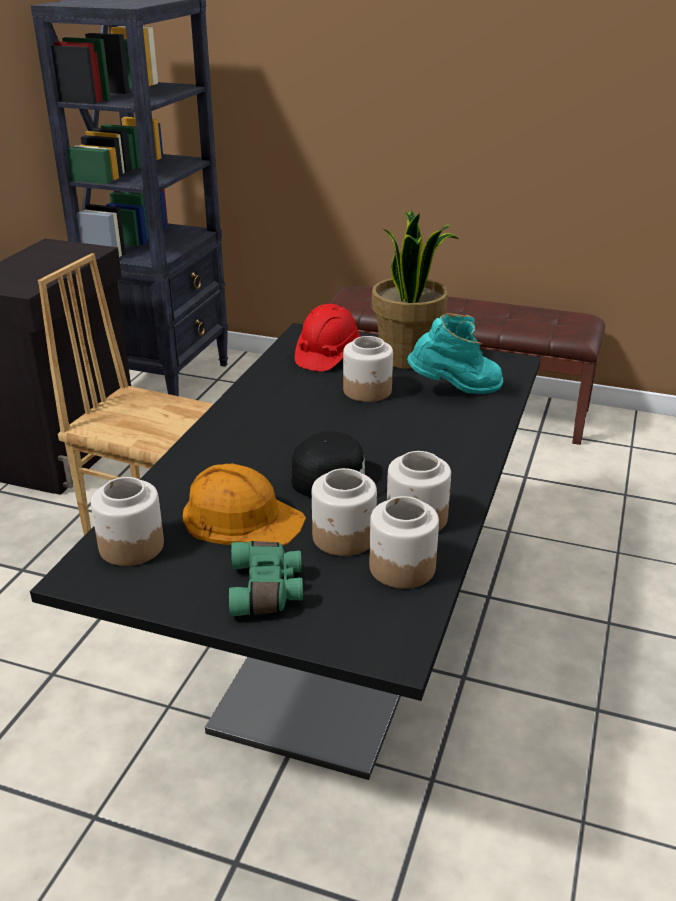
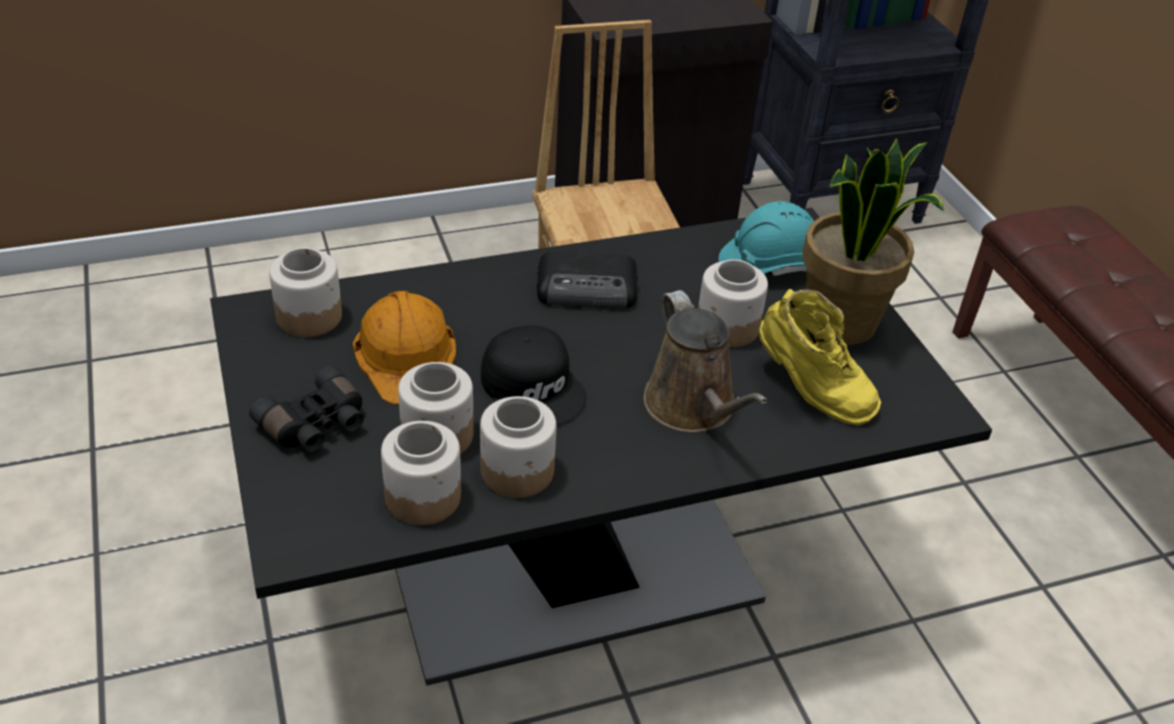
camera: 50 degrees right, 10 degrees up
green binoculars [229,541,303,616] -> black binoculars [249,366,364,452]
red hard hat [295,304,360,372] -> turquoise hard hat [719,201,814,276]
turquoise boot [407,313,503,394] -> yellow boot [759,289,881,426]
none -> radio [537,251,638,308]
none -> brown watering can [643,290,767,433]

